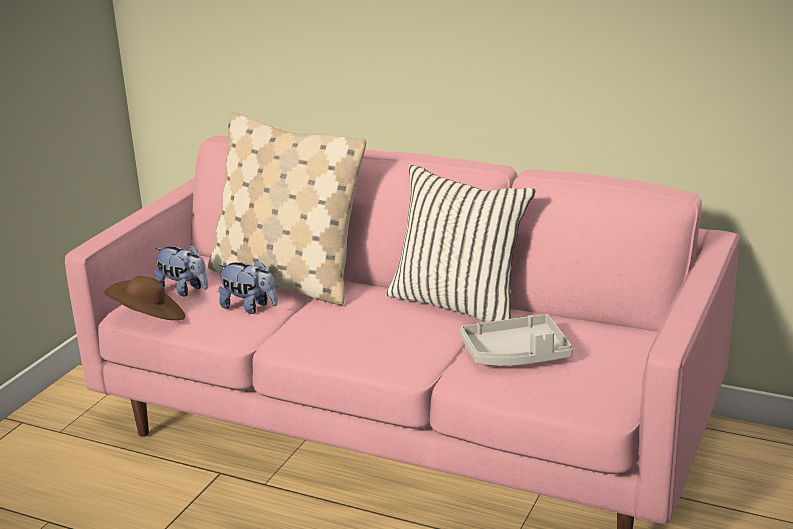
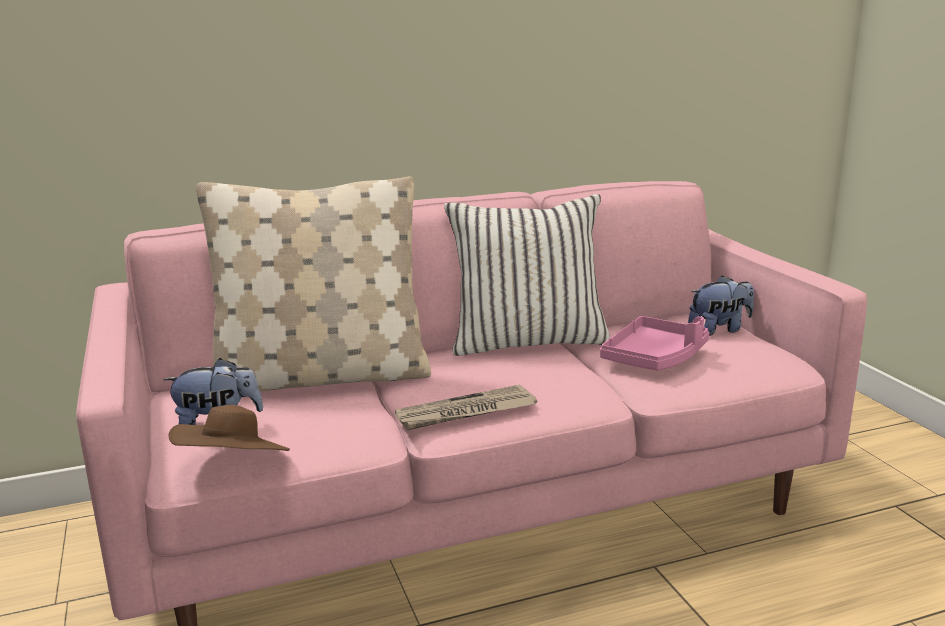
camera: 45 degrees left, 5 degrees down
plush toy [219,259,278,314] -> plush toy moved to [688,275,754,336]
grey tray [460,314,573,366] -> pink tray [600,316,709,370]
none -> newspaper [395,385,537,430]

